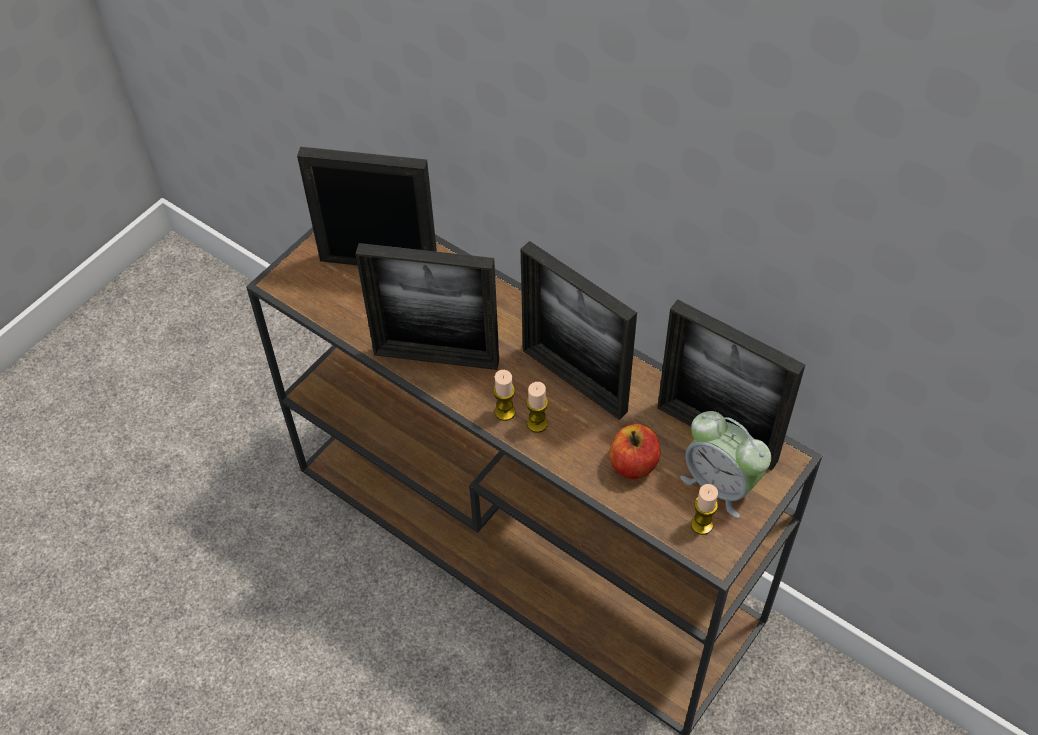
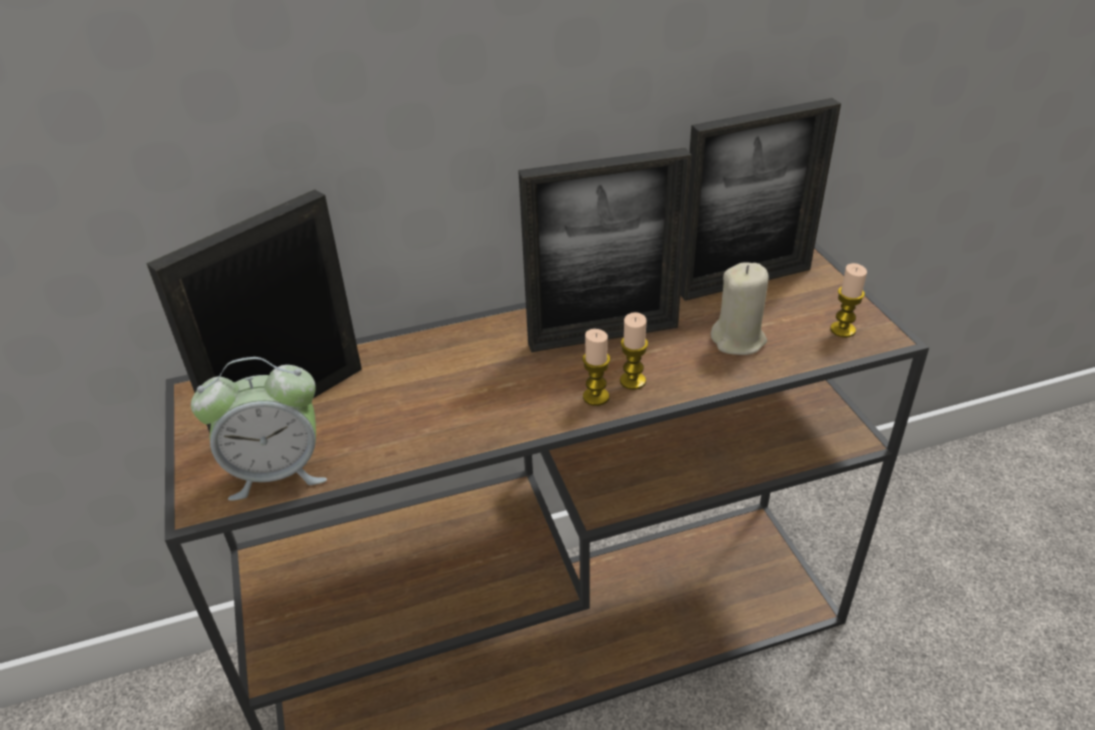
camera: 55 degrees left, 15 degrees down
picture frame [356,243,499,370] -> none
apple [609,424,660,479] -> beige candle [711,262,768,355]
alarm clock [680,411,771,518] -> alarm clock moved to [191,357,327,501]

